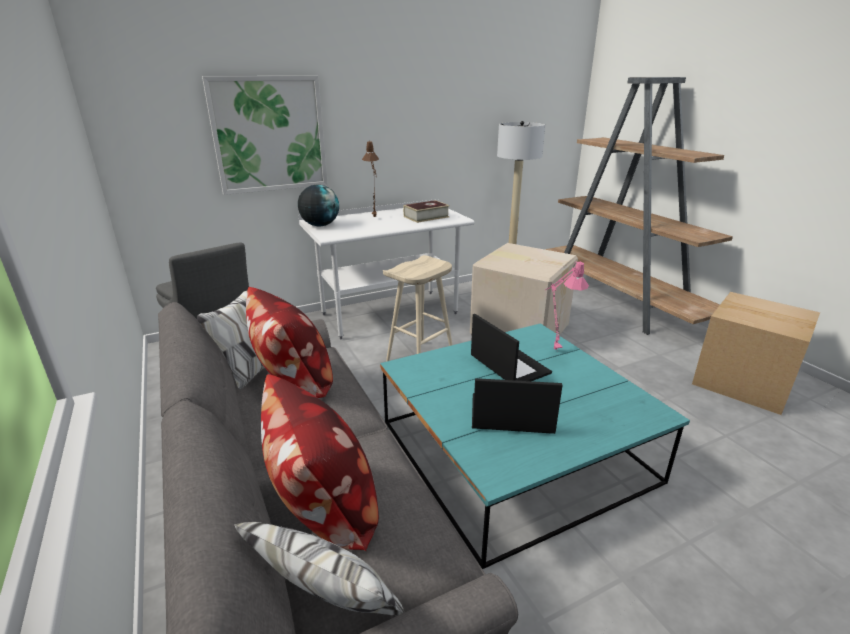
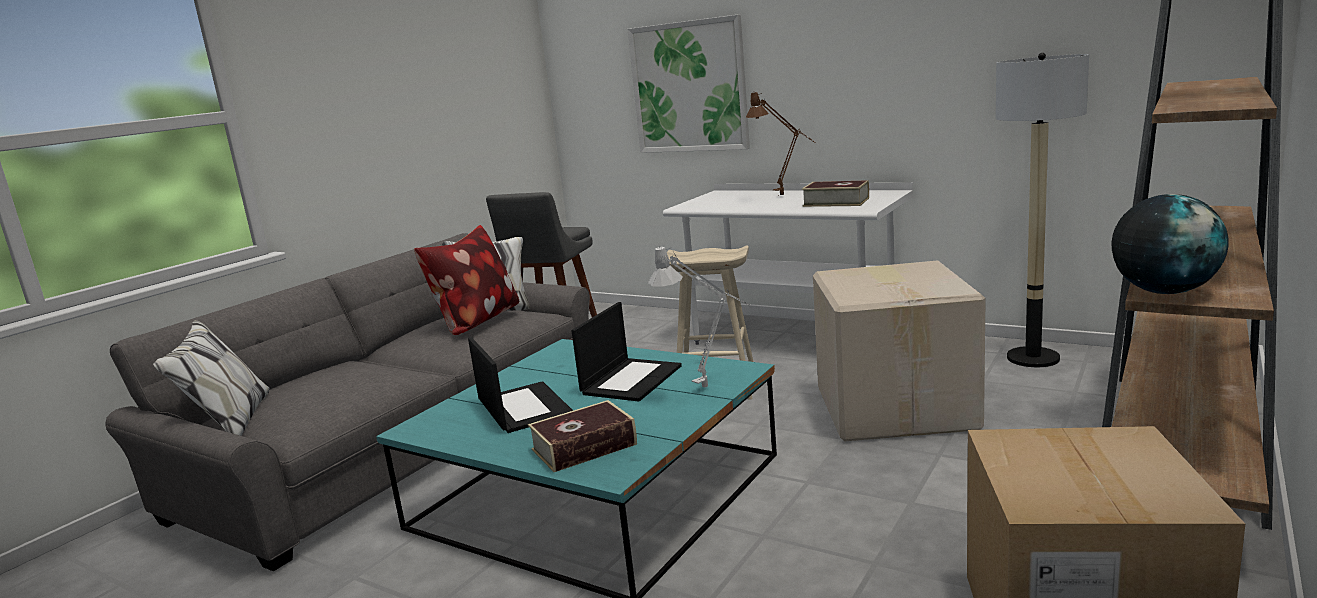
camera: 60 degrees right, 10 degrees down
pillow [261,374,379,551] -> none
globe [298,185,339,226] -> globe moved to [1111,194,1229,294]
pink table lamp [545,261,589,350] -> grey table lamp [648,245,750,387]
none -> book [528,400,637,472]

